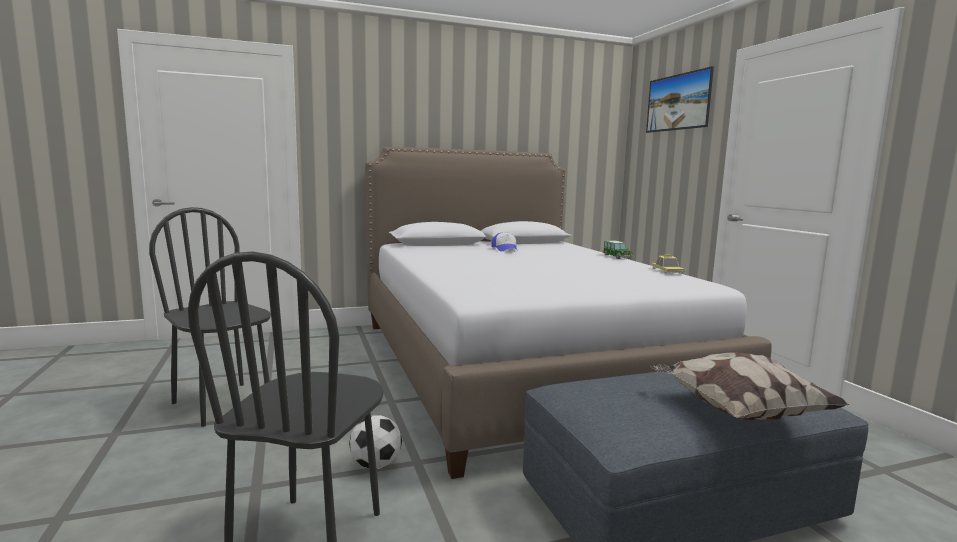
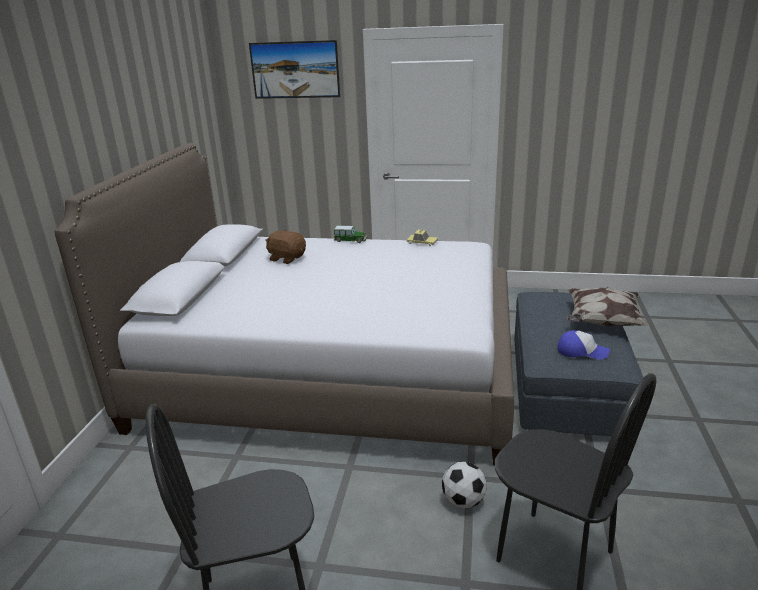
camera: 60 degrees left, 15 degrees up
cap [491,232,518,252] -> cap moved to [558,330,610,360]
none -> brown plush toy [265,230,306,264]

